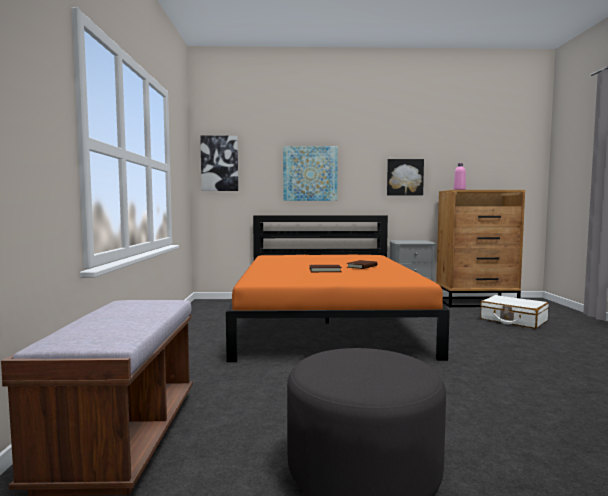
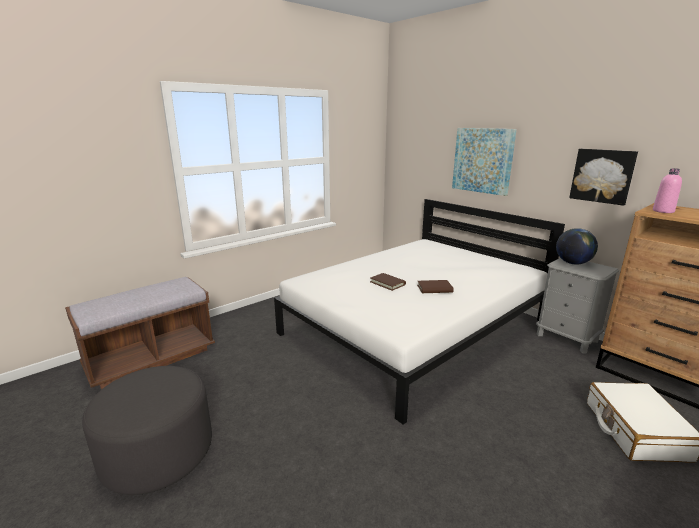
camera: 50 degrees right, 15 degrees up
picture [200,136,238,191] -> none
orange bed [226,215,450,362] -> white bed [274,199,565,425]
none -> globe [556,228,598,264]

